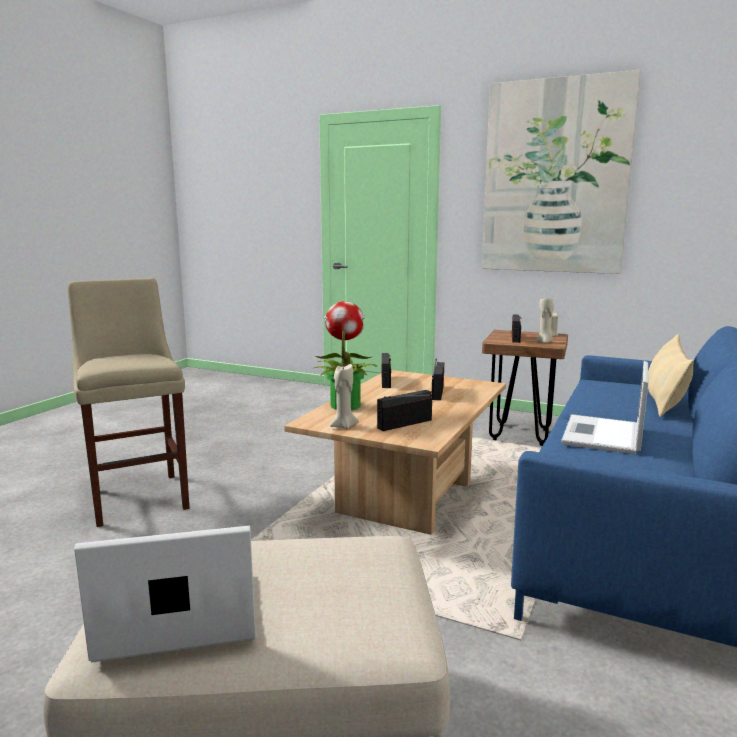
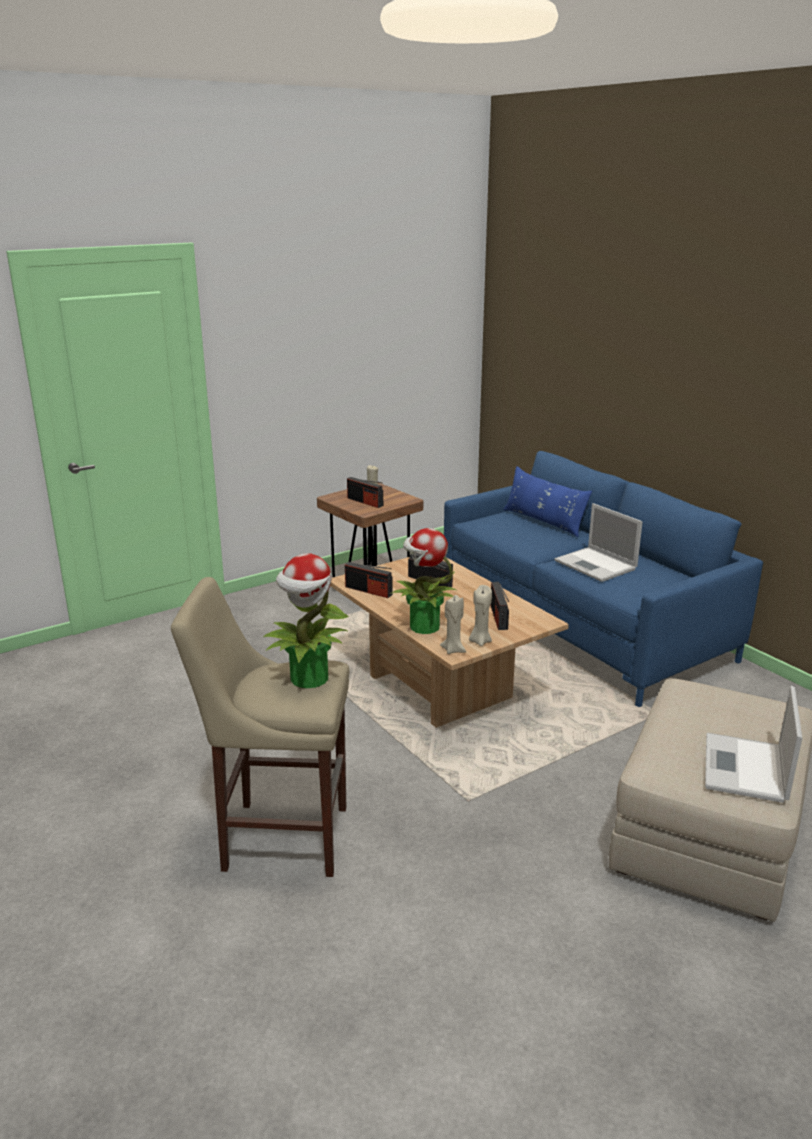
camera: 60 degrees left, 10 degrees up
picture [482,70,641,274] -> none
beige candle [536,299,554,343] -> beige candle moved to [440,595,466,654]
beige pillow [648,334,694,417] -> blue pillow [503,466,592,537]
none -> potted plant [264,553,349,688]

